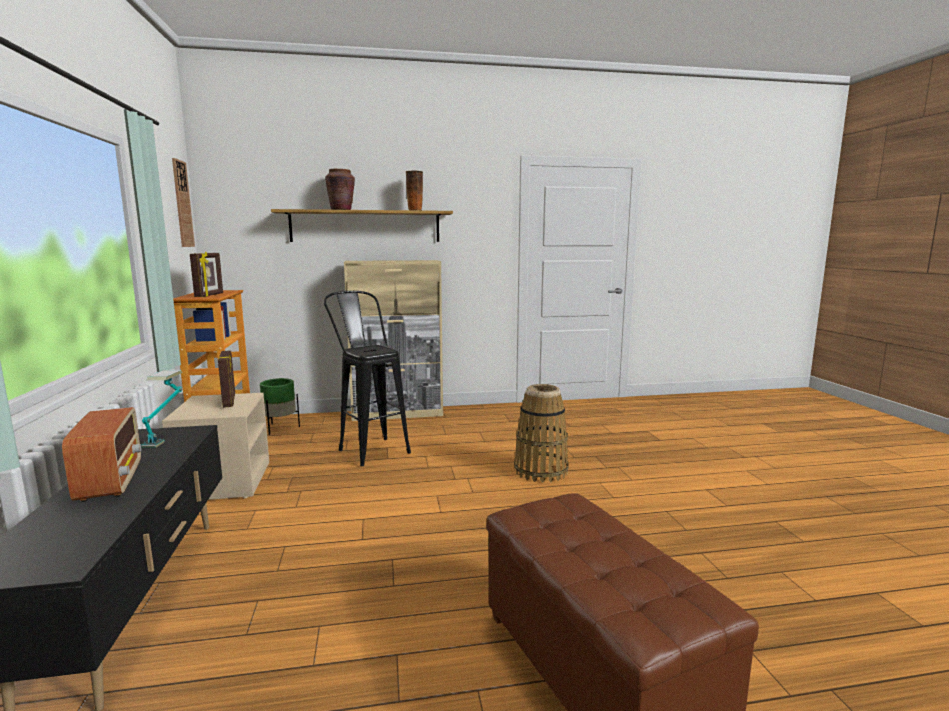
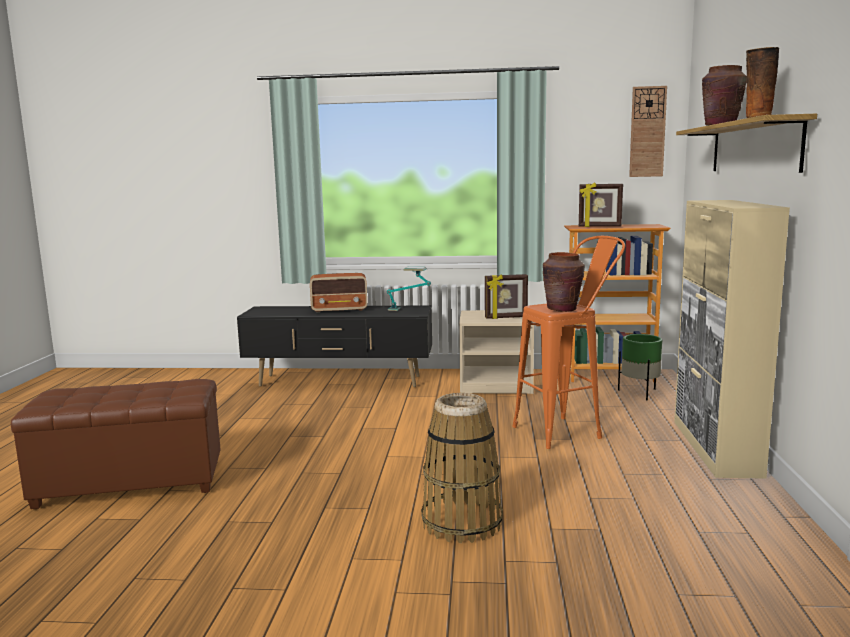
camera: 105 degrees right, 0 degrees up
black stool [324,291,411,466] -> orange stool [512,236,625,449]
none -> brown vase [543,252,585,312]

